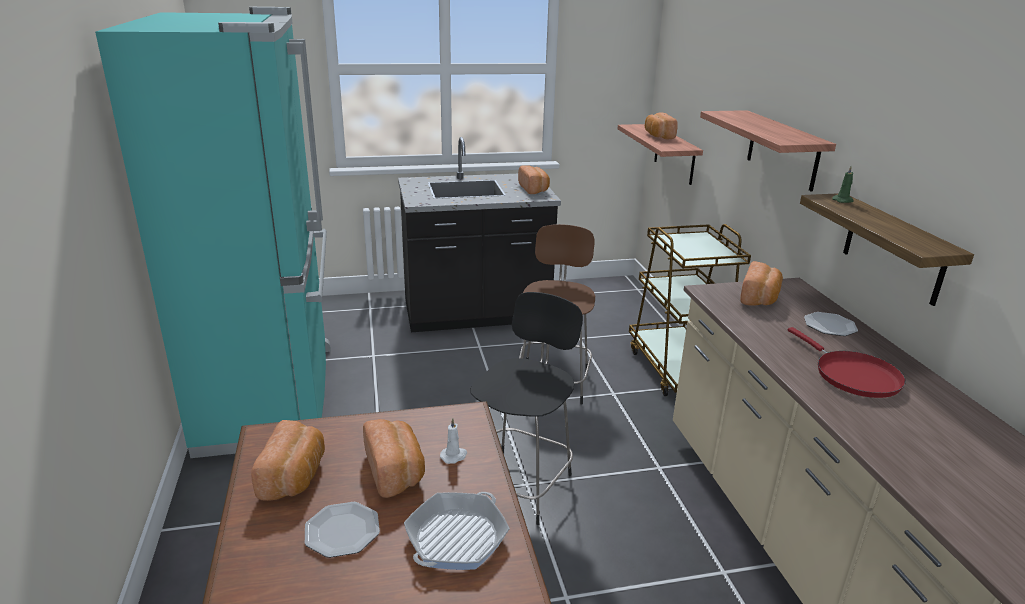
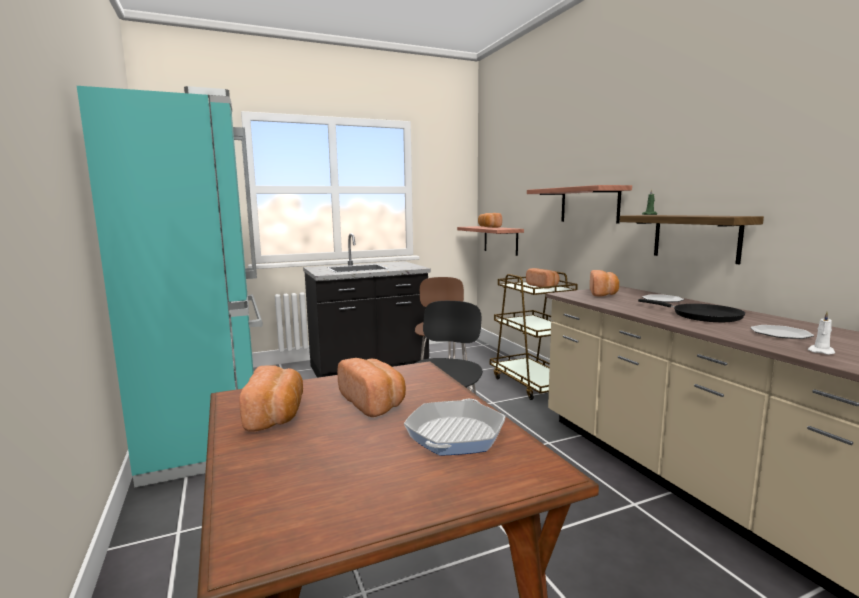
camera: 10 degrees left, 15 degrees down
plate [305,502,380,558] -> plate moved to [750,325,814,339]
white candle [440,418,467,464] -> white candle moved to [808,311,835,355]
bread [518,165,550,194] -> bread moved to [526,268,559,289]
red frying pan [788,327,906,398] -> black frying pan [638,299,745,322]

